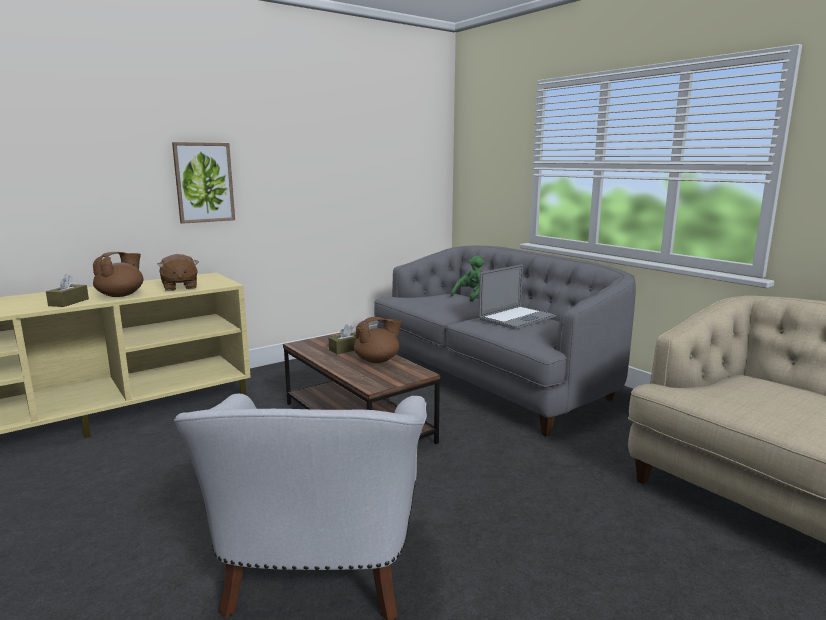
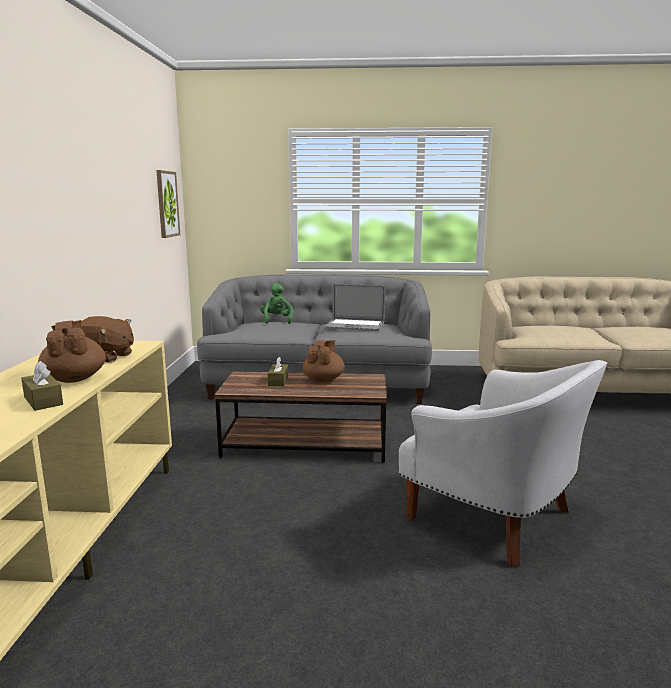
camera: 50 degrees left, 0 degrees up
picture [172,142,235,224] -> picture moved to [156,170,180,238]
laptop [478,264,557,329] -> laptop turned 105 degrees clockwise [325,284,385,331]

